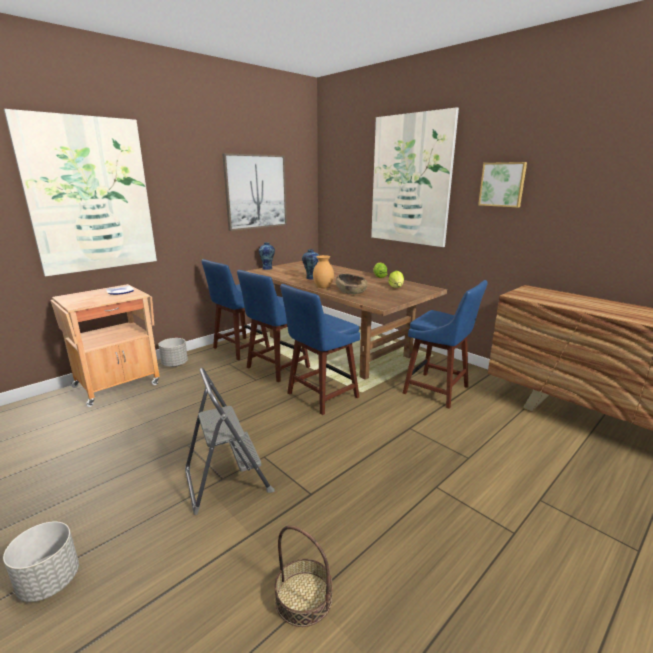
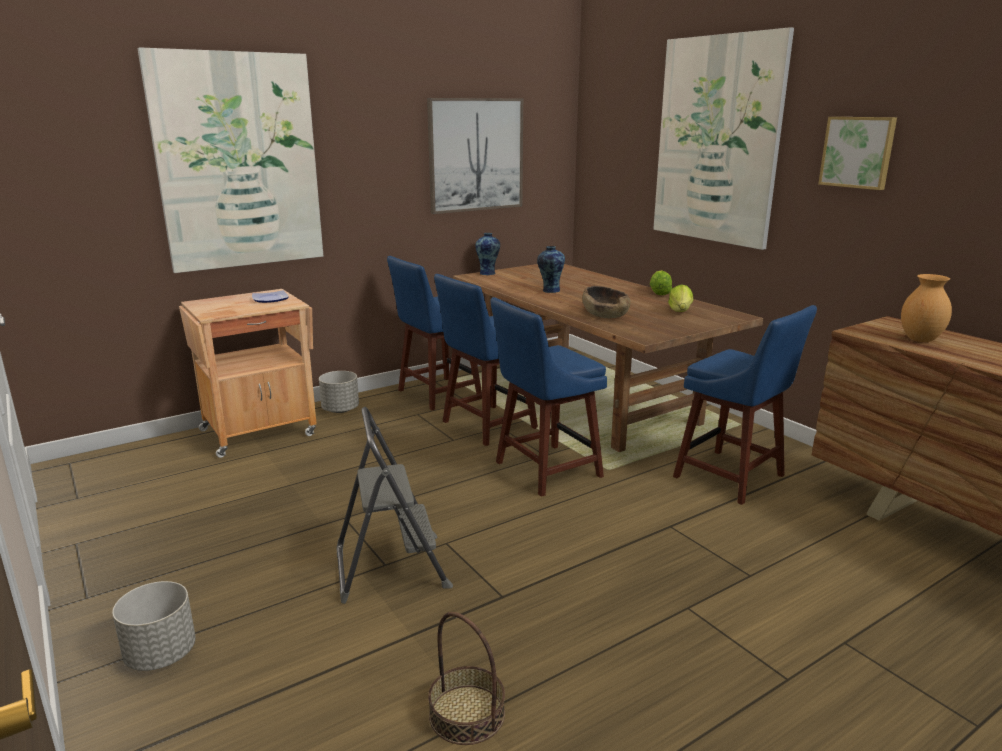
camera: 10 degrees right, 0 degrees up
brown vase [313,255,334,289] -> brown vase moved to [901,274,952,342]

